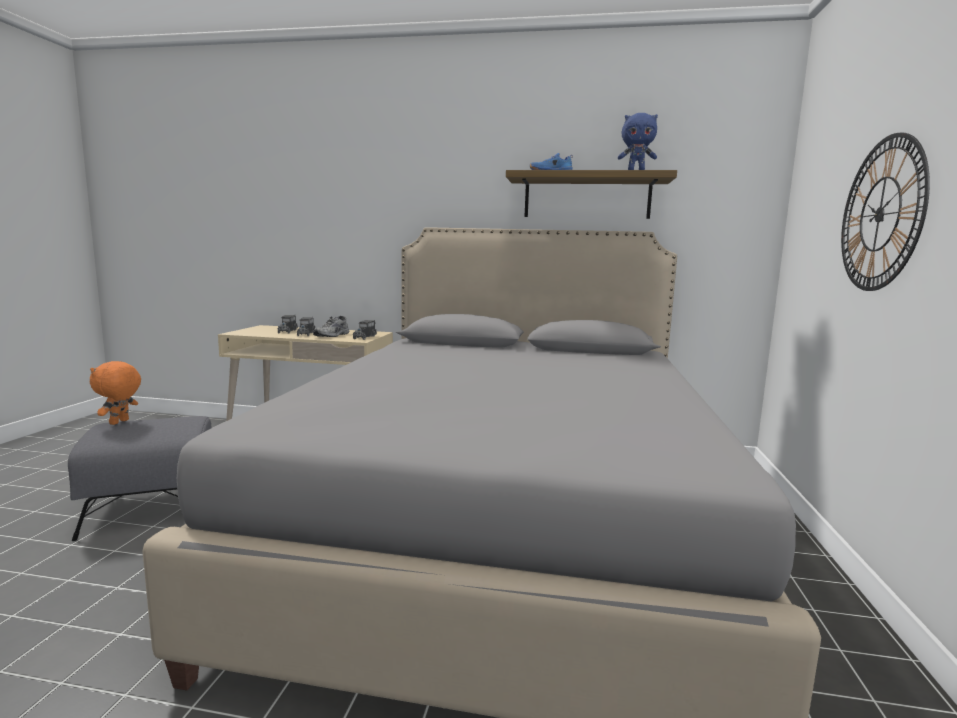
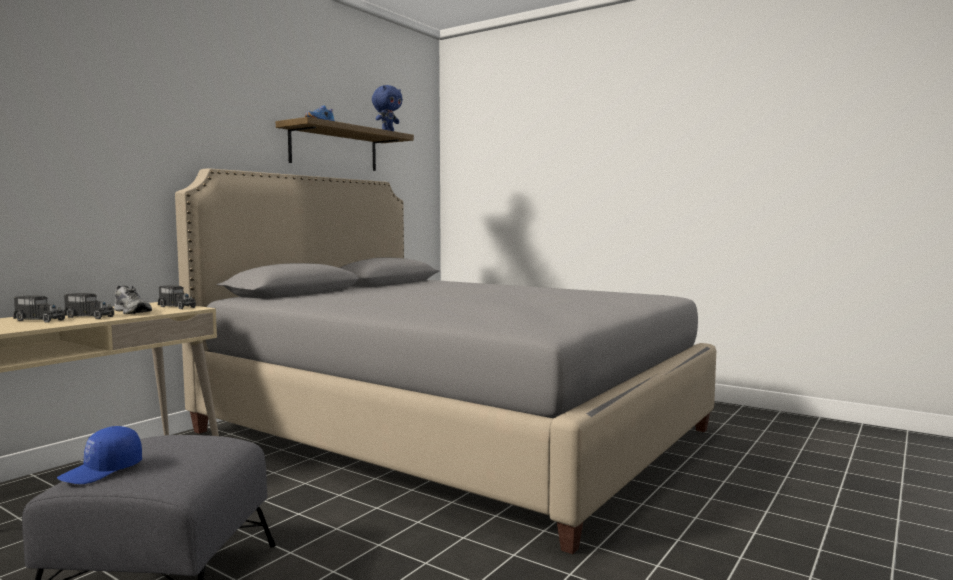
camera: 65 degrees left, 5 degrees down
orange plush toy [90,361,141,425] -> blue cap [57,426,142,484]
wall clock [841,133,930,291] -> none

